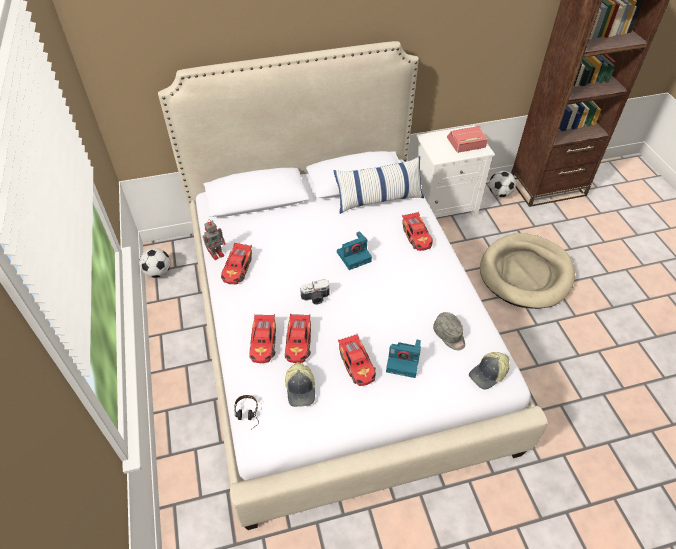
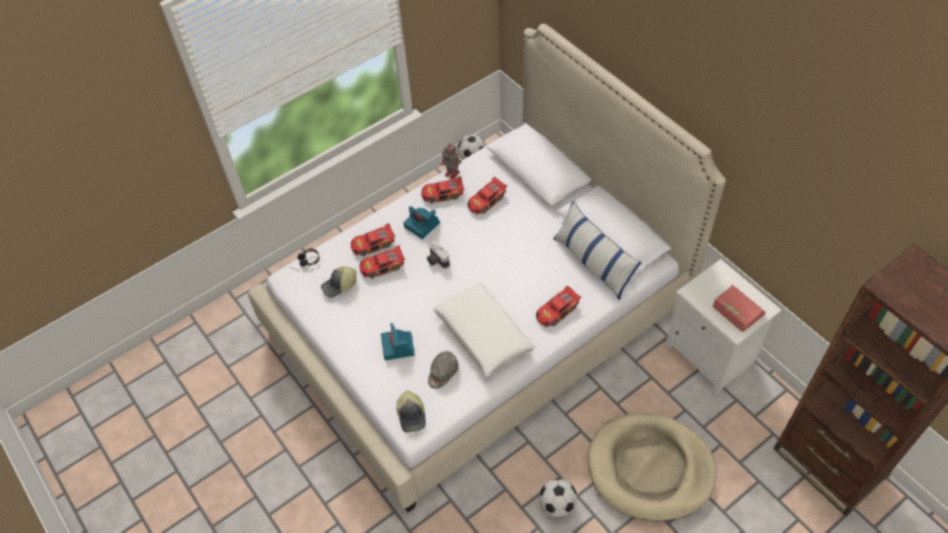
camera: 70 degrees right, 5 degrees up
camera [337,231,372,270] -> camera moved to [403,206,440,239]
toy car [338,334,376,386] -> toy car moved to [467,177,507,215]
cap [469,352,510,389] -> cap turned 135 degrees counterclockwise [396,391,426,433]
football [489,171,516,197] -> football moved to [539,478,578,518]
none -> white pillow [433,283,535,377]

